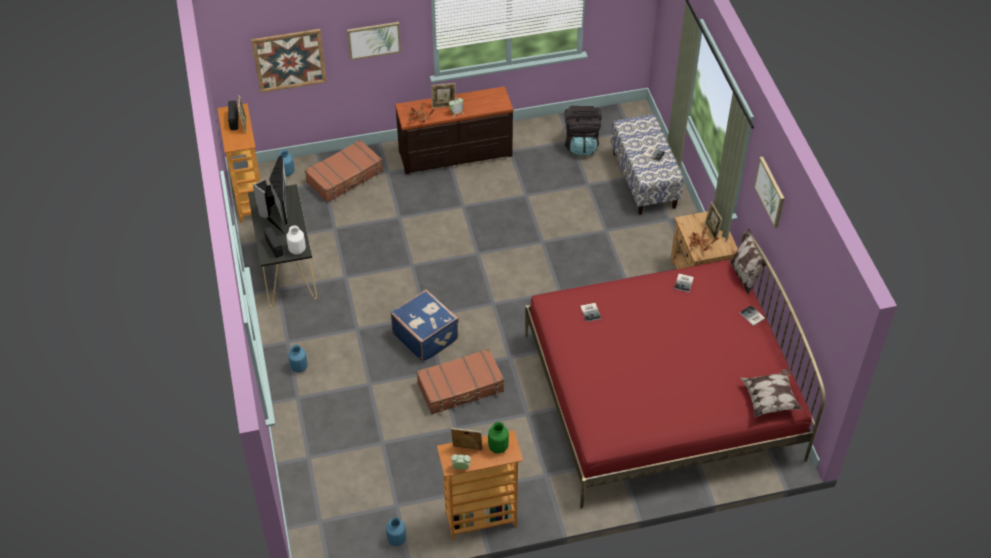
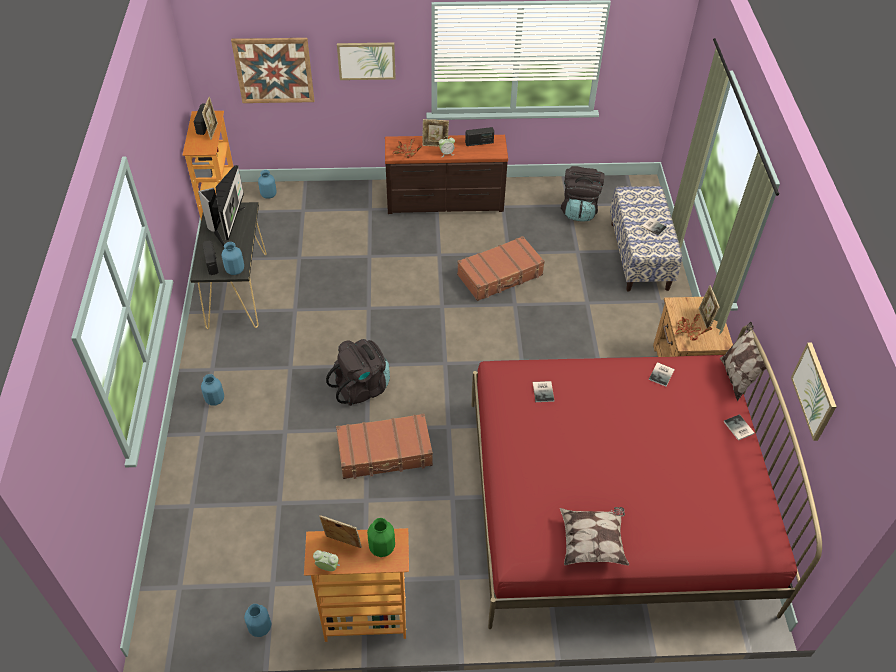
camera: 10 degrees right, 0 degrees up
white vase [286,225,306,255] -> blue vase [222,242,244,275]
brown suitcase [305,139,383,203] -> brown suitcase moved to [457,236,545,301]
blue suitcase [391,289,459,362] -> black backpack [326,339,390,406]
pillow [741,369,802,417] -> pillow moved to [560,507,629,565]
picture [754,157,784,228] -> picture moved to [791,343,836,441]
none -> radio [465,127,494,146]

